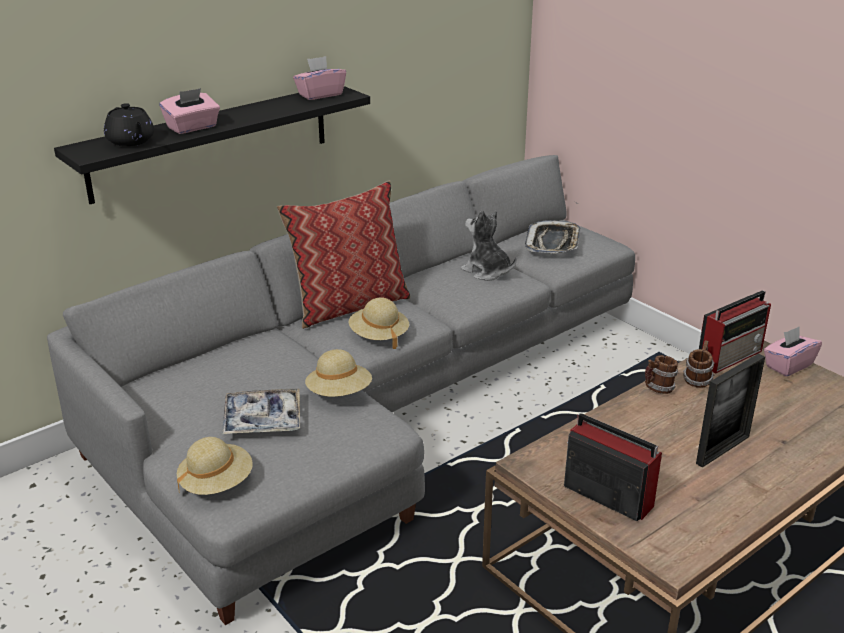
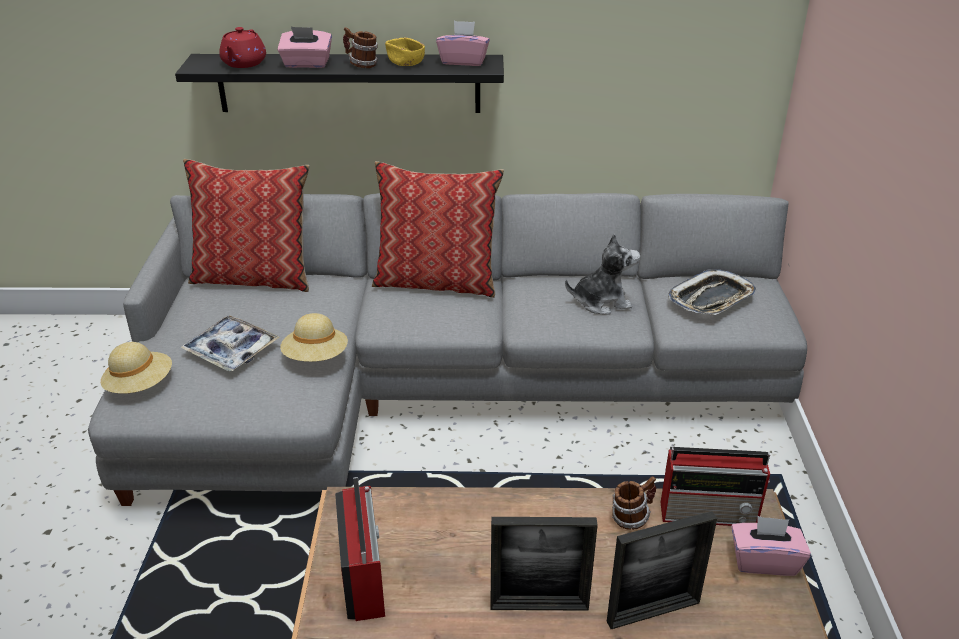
camera: 40 degrees right, 5 degrees up
black teapot [104,103,154,146] -> red teapot [219,27,266,68]
beige hat [349,297,409,349] -> none
plush toy [460,210,517,281] -> plush toy turned 90 degrees clockwise [565,233,640,315]
mug [645,355,679,394] -> mug moved to [343,27,378,68]
none -> pillow [183,159,310,292]
none -> yellow bowl [385,38,425,66]
none -> picture frame [607,511,717,629]

